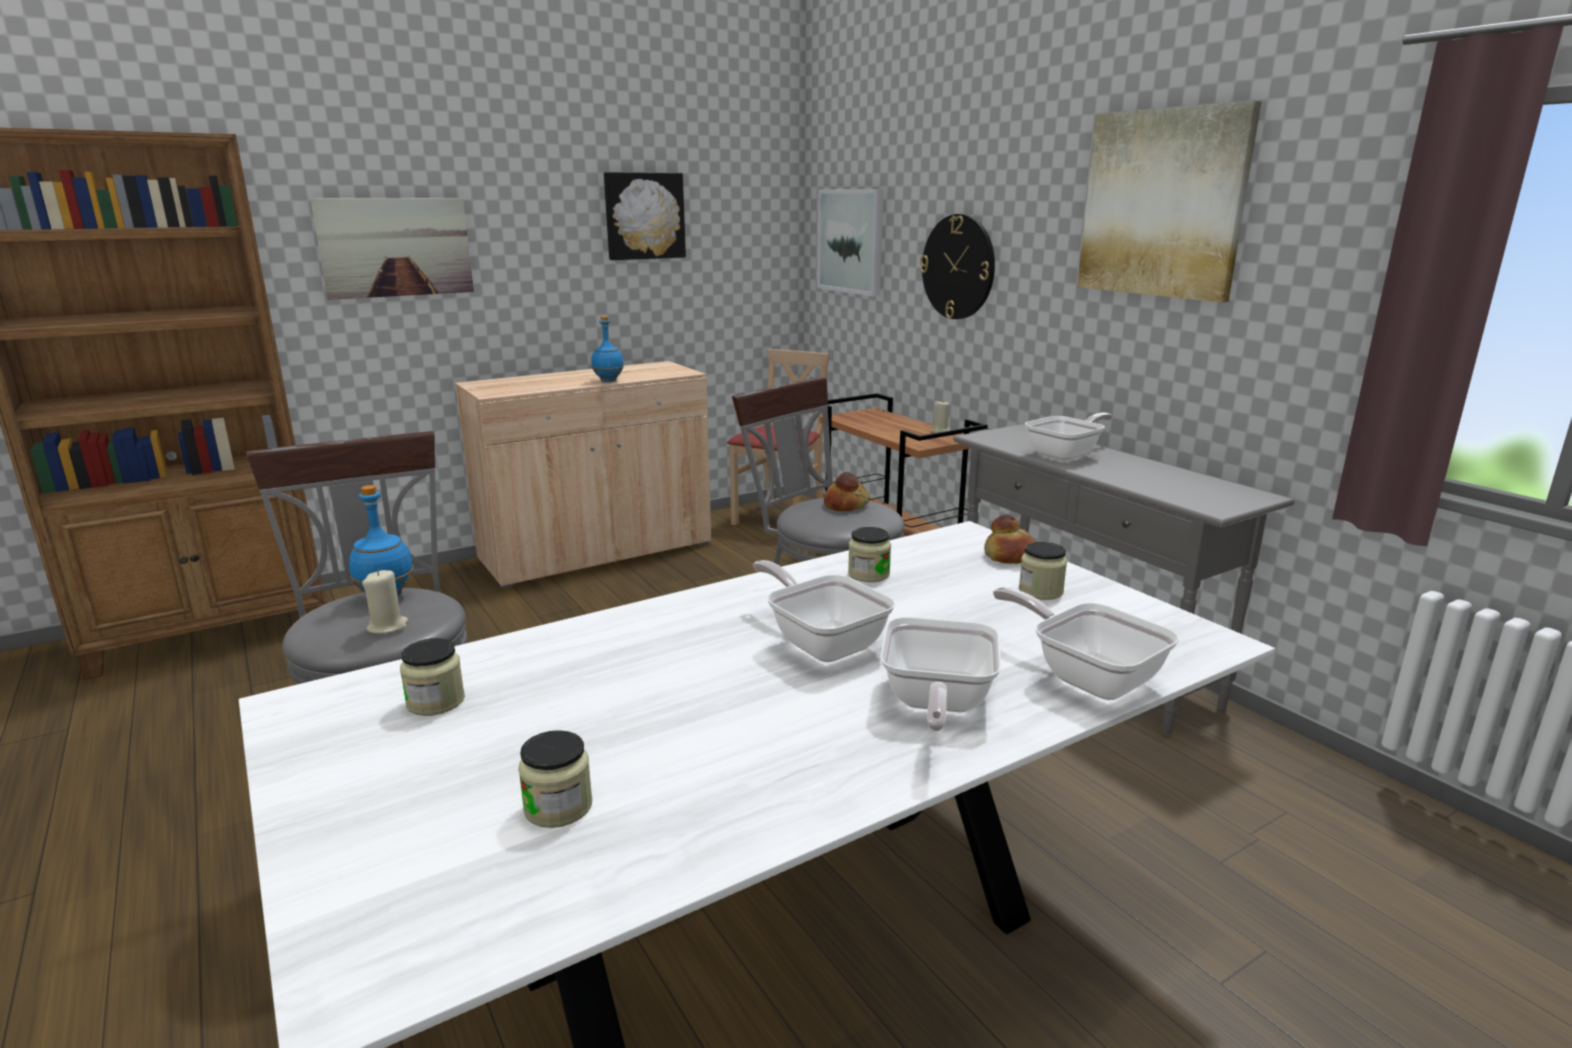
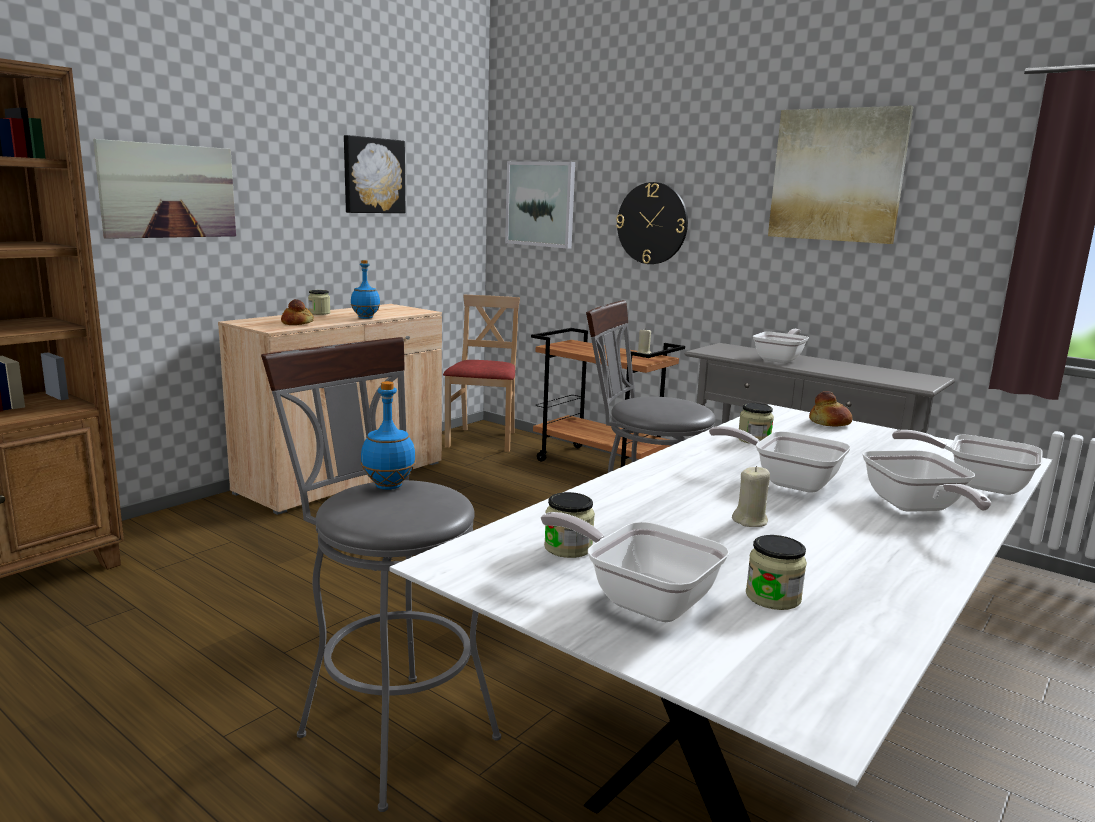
camera: 20 degrees left, 5 degrees down
beige candle [362,570,408,634] -> beige candle moved to [732,466,770,527]
bread [824,472,870,511] -> bread moved to [281,299,314,325]
jar [1019,542,1067,600] -> jar moved to [308,290,330,315]
none -> frying pan [541,512,729,622]

